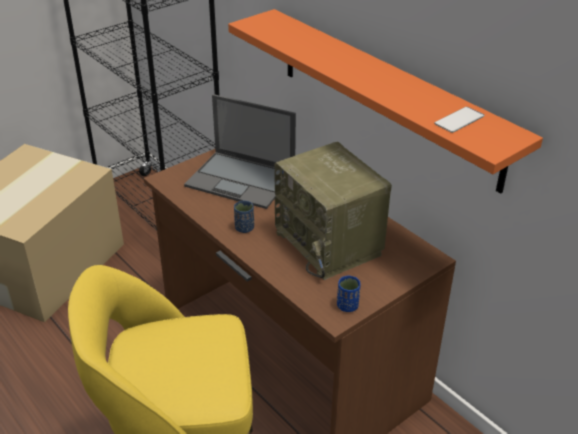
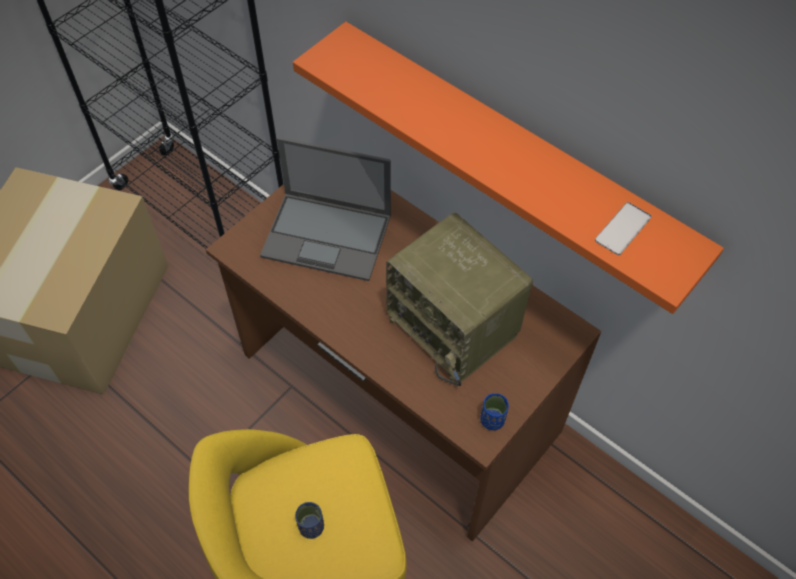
camera: 10 degrees left, 20 degrees up
blue cup [234,201,254,233] -> blue cup moved to [295,502,324,539]

